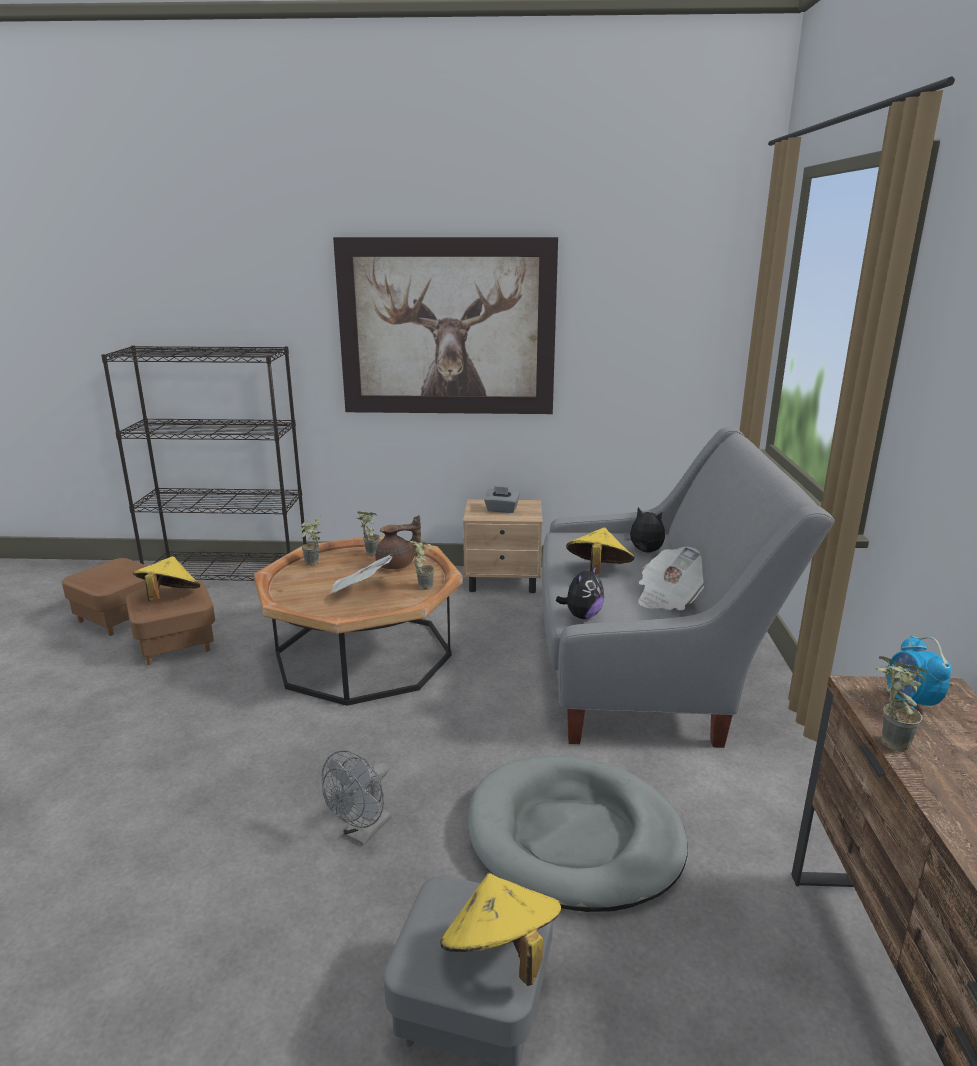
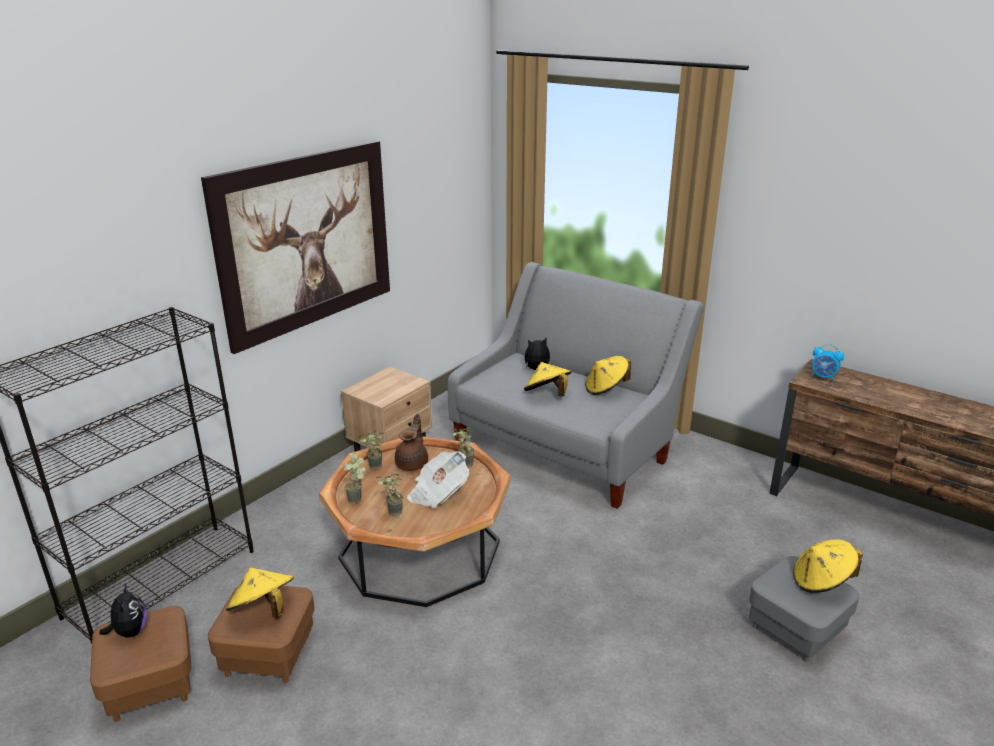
camera: 55 degrees left, 5 degrees up
grey fan [322,750,391,846] -> none
grey dog bed [468,756,688,912] -> none
grey tissue box [484,486,520,513] -> none
plush toy [556,564,604,619] -> plush toy moved to [99,584,147,637]
newspaper [638,547,704,611] -> yellow hat [585,356,631,395]
potted plant [876,656,927,752] -> potted plant moved to [376,474,404,517]

